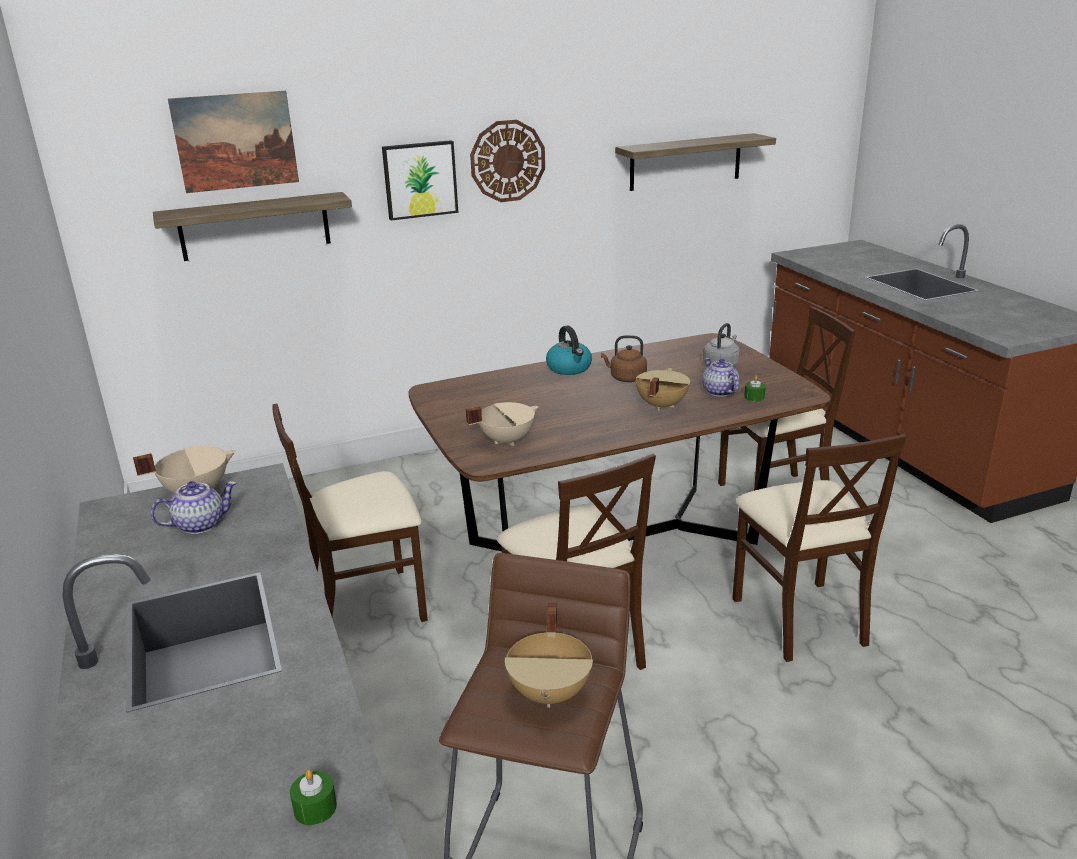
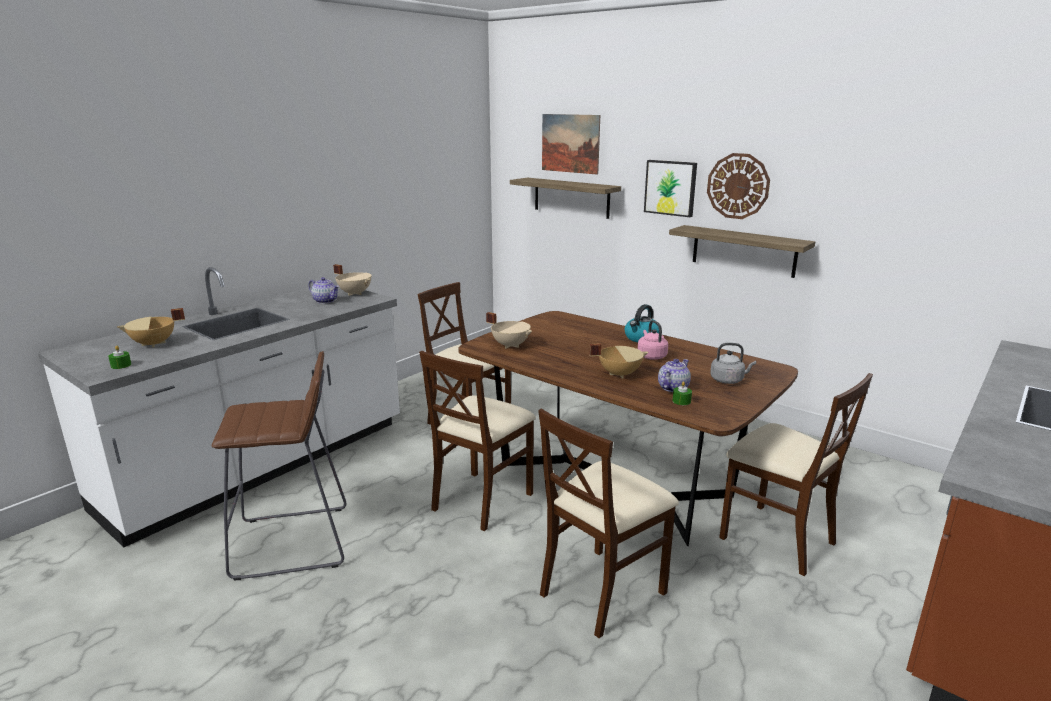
camera: 60 degrees right, 5 degrees down
beige cooking pot [505,603,593,708] -> beige cooking pot moved to [117,308,185,348]
brown kettle [601,335,647,382] -> pink kettle [638,320,668,360]
shelf [615,133,776,191] -> shelf moved to [669,225,815,278]

